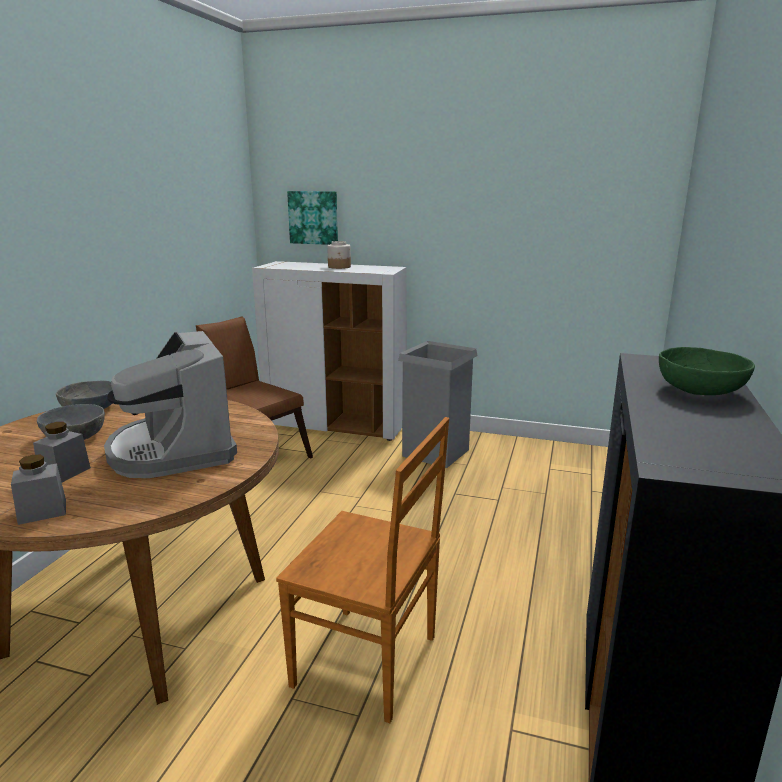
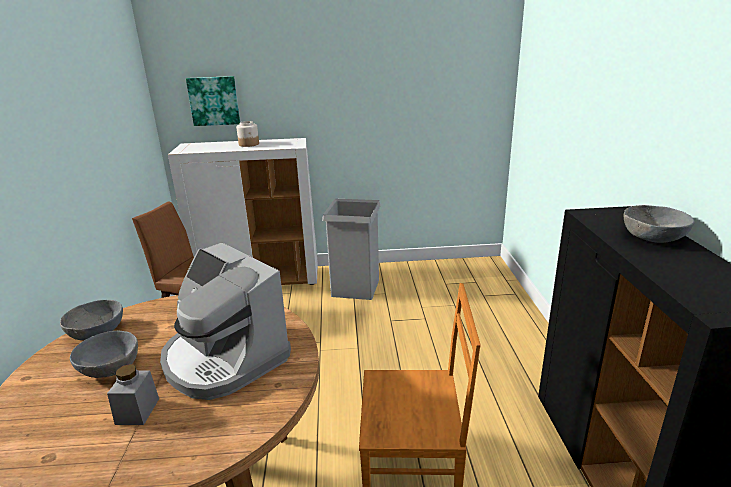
camera: 20 degrees left, 5 degrees up
grey jar [11,455,66,525] -> none
green bowl [659,347,755,395] -> grey bowl [623,205,694,243]

